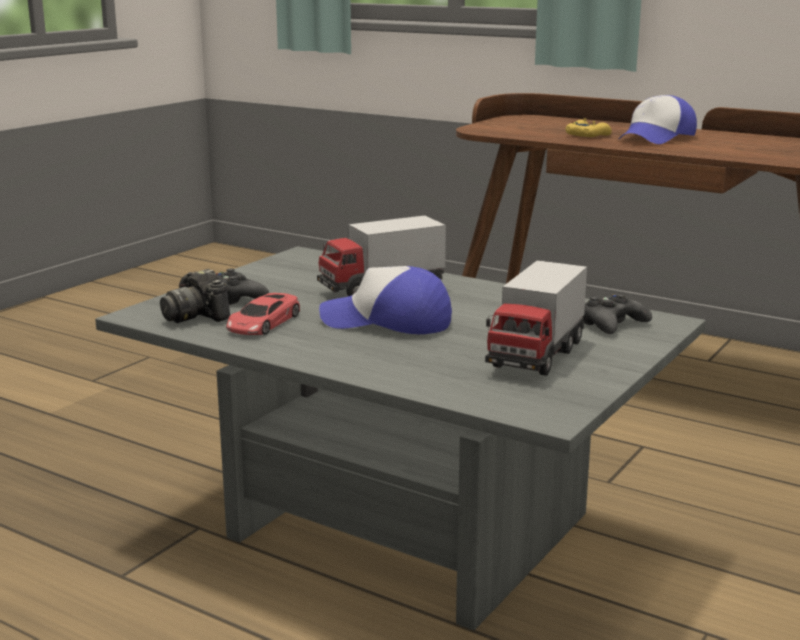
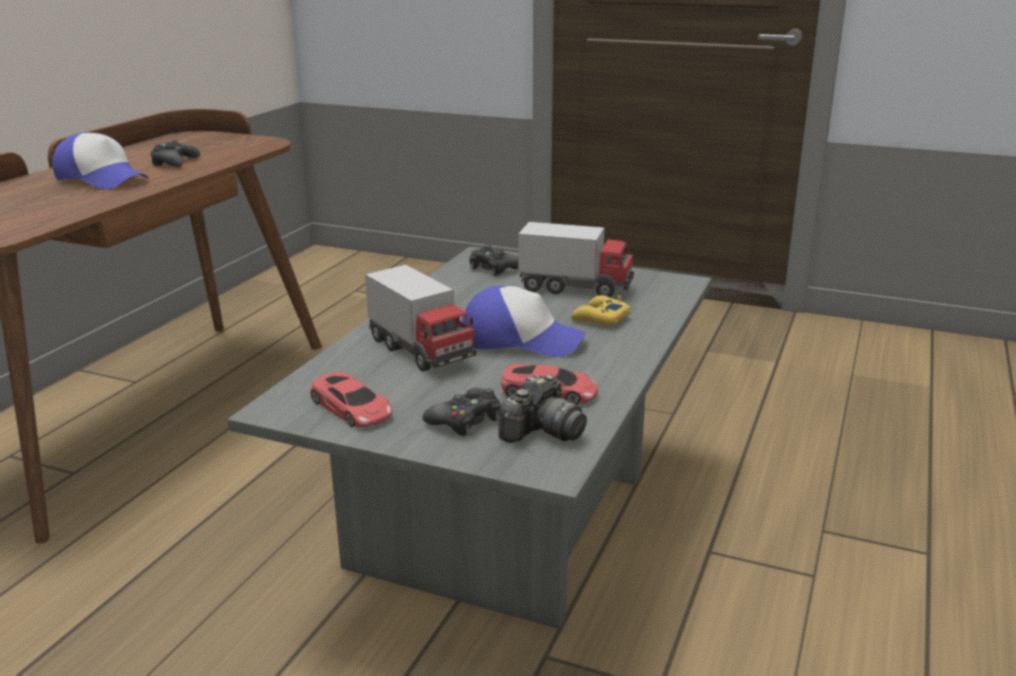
camera: 100 degrees left, 5 degrees up
cap [319,266,452,334] -> cap turned 75 degrees counterclockwise [462,286,586,357]
yellow game controller [566,118,612,137] -> yellow game controller moved to [571,295,631,326]
none -> black game controller [151,140,200,167]
none -> red toy car [310,372,393,428]

